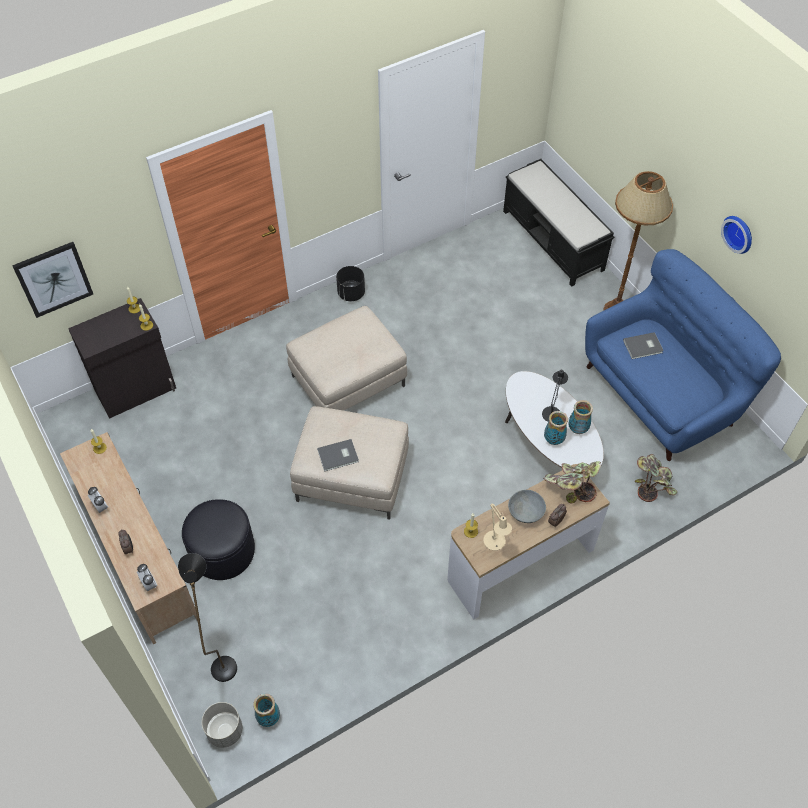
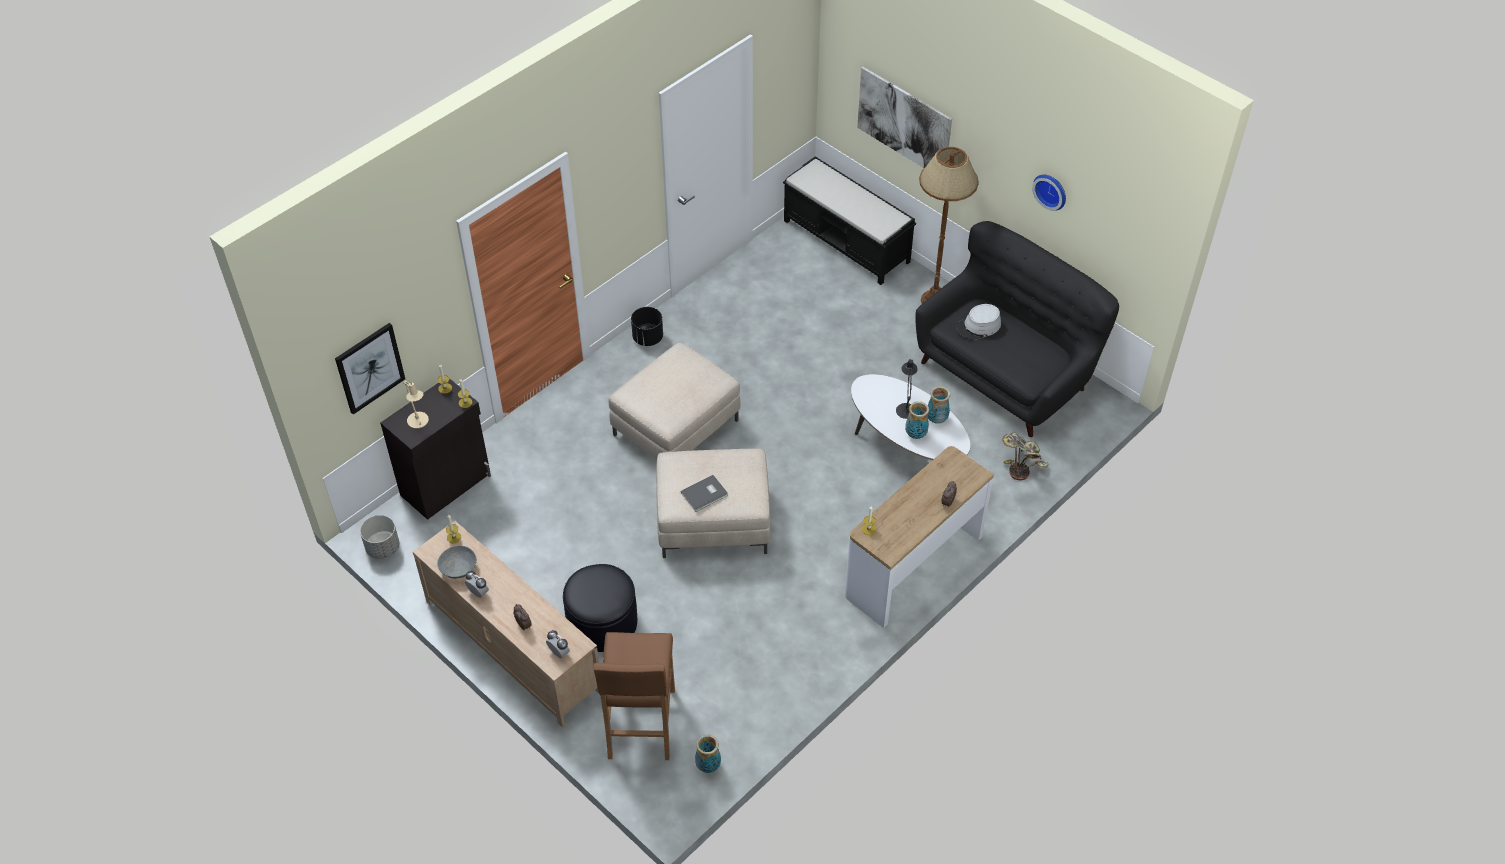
camera: 15 degrees left, 5 degrees down
black floor lamp [178,553,237,682] -> brown stool [593,632,675,760]
grey planter [202,702,243,748] -> grey planter moved to [360,515,399,559]
beige table lamp [483,503,512,551] -> beige table lamp moved to [403,379,429,428]
grey bowl [508,490,546,523] -> grey bowl moved to [437,546,477,579]
potted plant [544,461,601,503] -> none
blue sofa [585,249,781,461] -> black sofa [915,221,1119,437]
grey book [623,332,664,359] -> grey hat [956,304,1001,340]
none -> picture [857,67,952,168]

